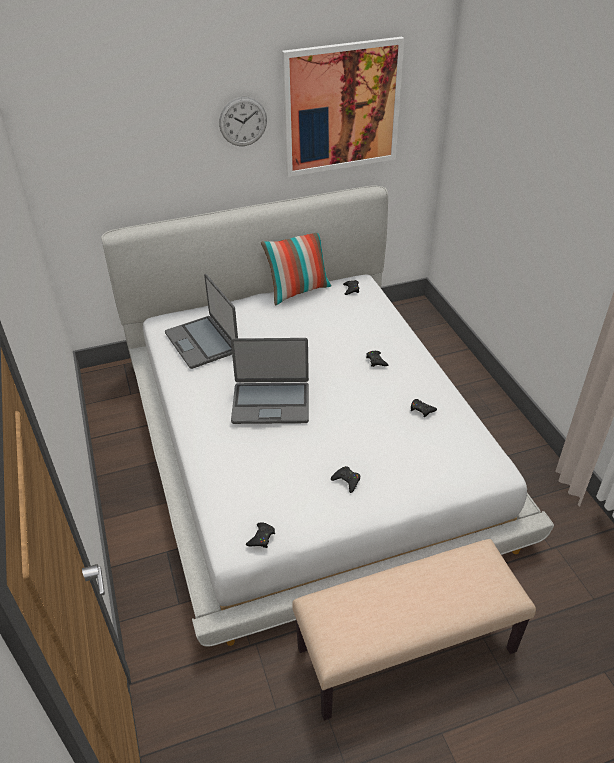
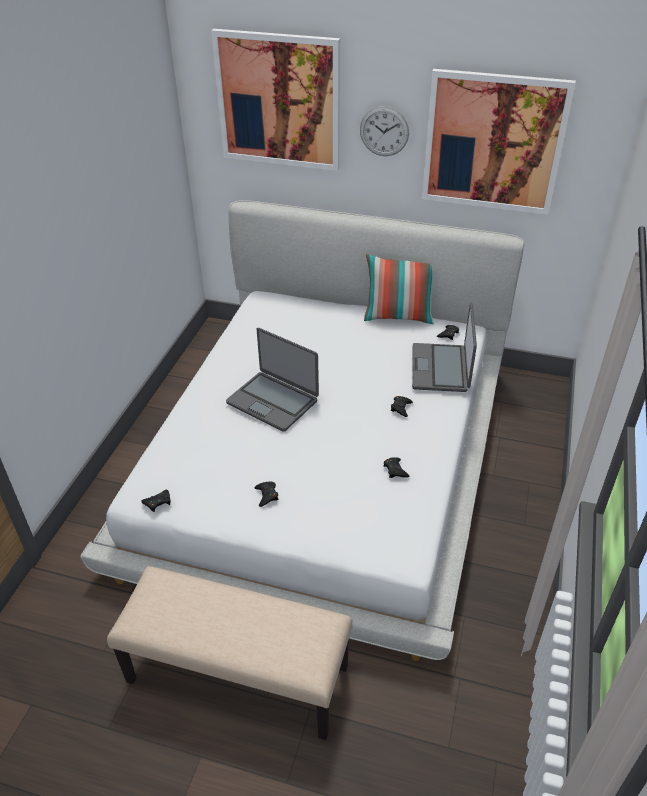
camera: 35 degrees right, 0 degrees up
laptop [165,274,238,369] -> laptop moved to [412,303,477,392]
none -> picture [211,29,340,171]

